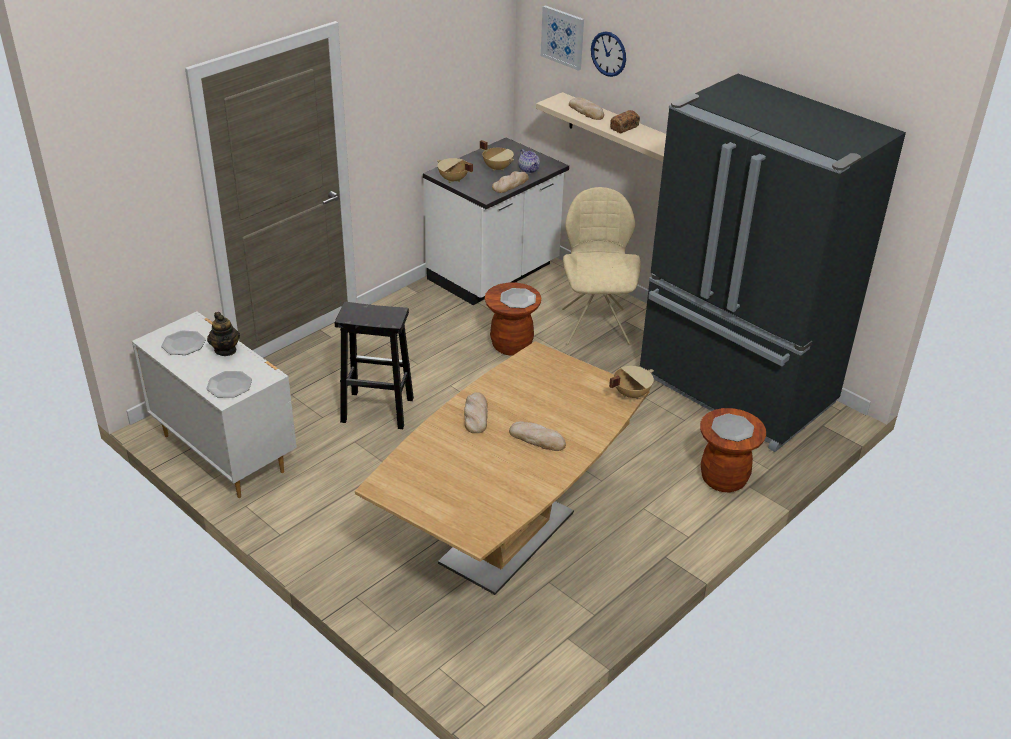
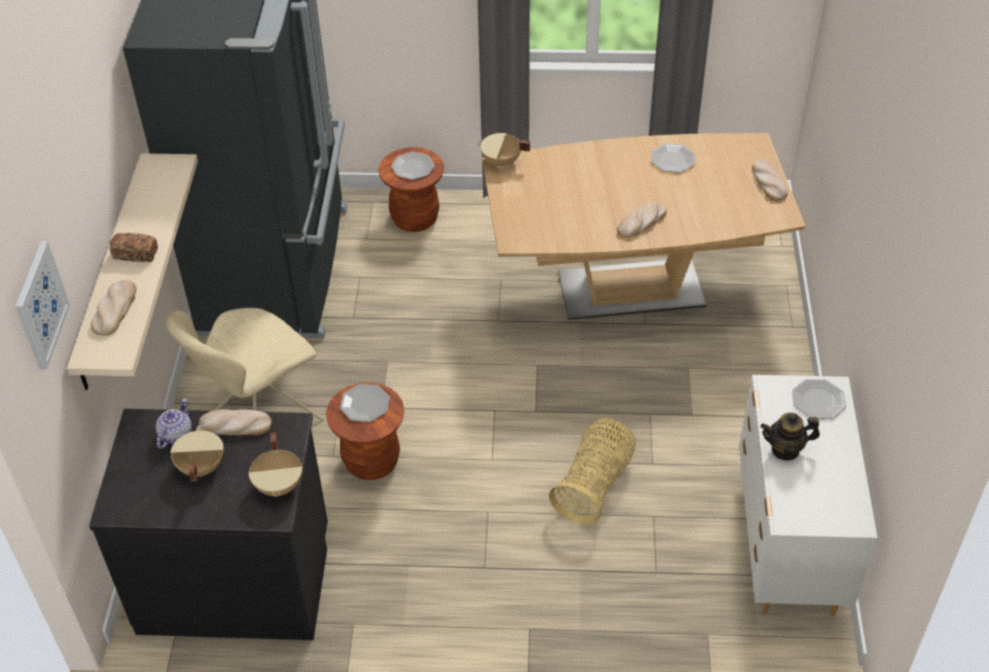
camera: 130 degrees left, 10 degrees up
plate [161,330,206,355] -> plate moved to [651,143,695,173]
teapot [207,312,240,356] -> teapot turned 120 degrees counterclockwise [760,413,820,461]
black stool [335,302,414,429] -> basket [549,418,636,525]
white counter [423,137,569,305] -> black counter [89,409,328,640]
bread [509,421,566,451] -> bread moved to [752,159,788,201]
wall clock [591,31,626,77] -> none

